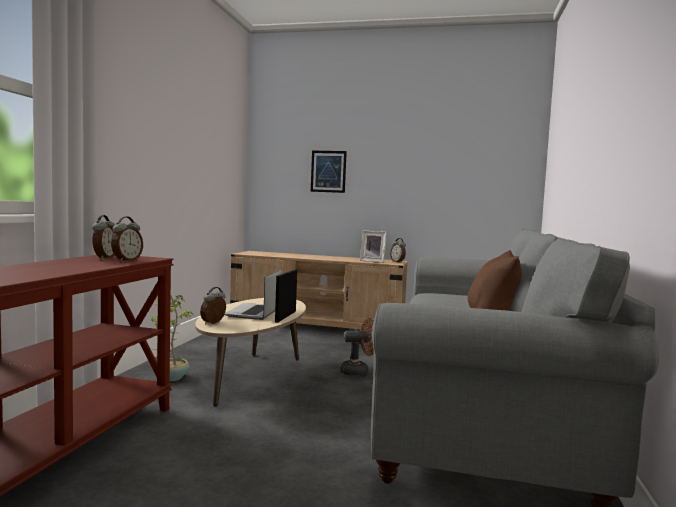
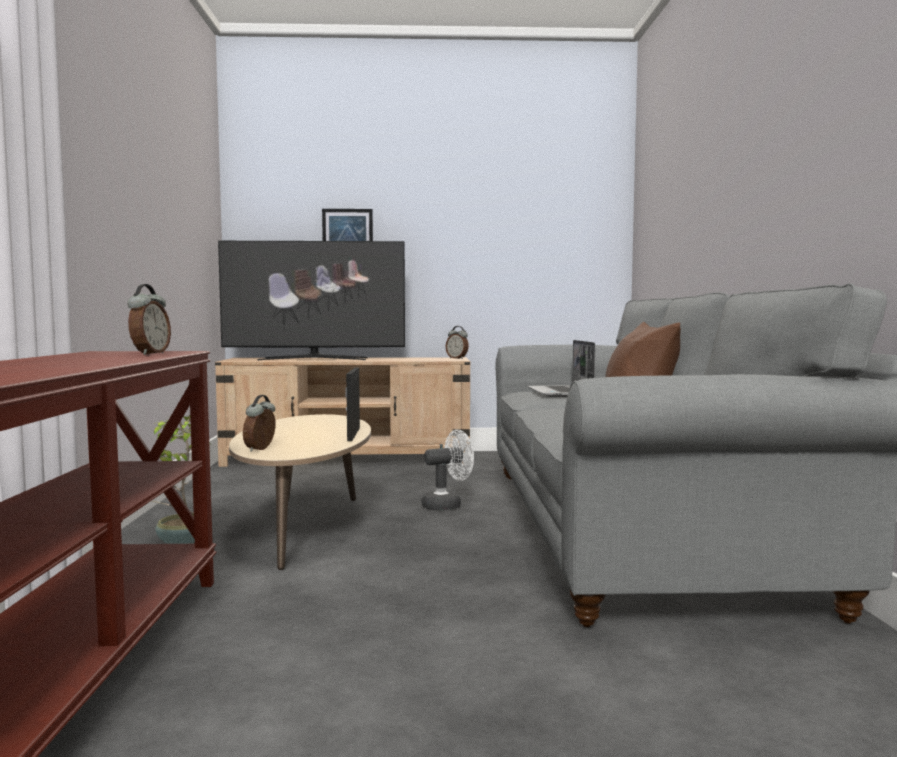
camera: 15 degrees left, 0 degrees up
alarm clock [92,215,115,259] -> none
laptop [224,270,282,320] -> laptop moved to [527,340,595,397]
brown fan [340,318,374,376] -> white fan [422,430,474,510]
picture frame [360,230,387,263] -> none
none -> television [218,241,405,360]

